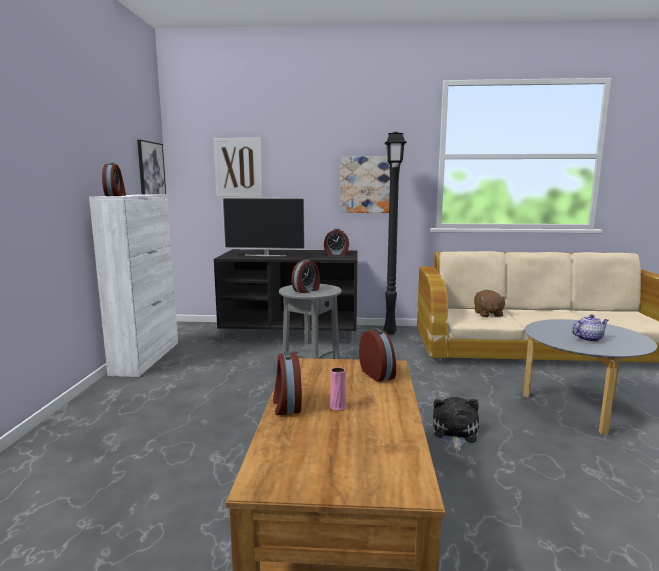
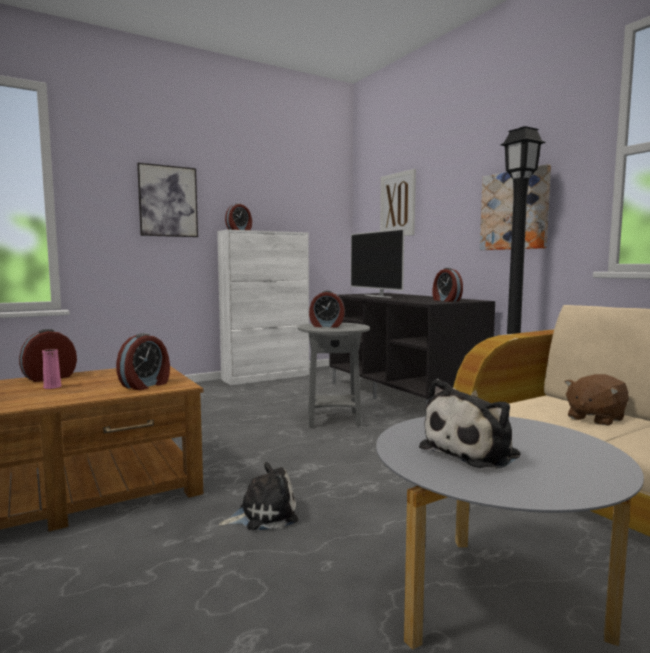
camera: 55 degrees right, 5 degrees down
picture [137,140,166,195] -> picture moved to [137,163,198,237]
teapot [572,314,609,342] -> plush toy [419,379,520,469]

